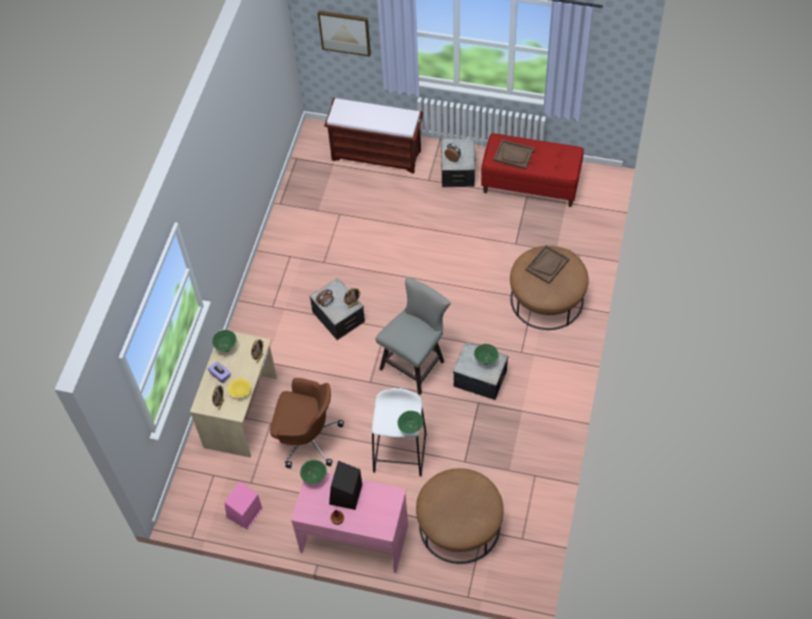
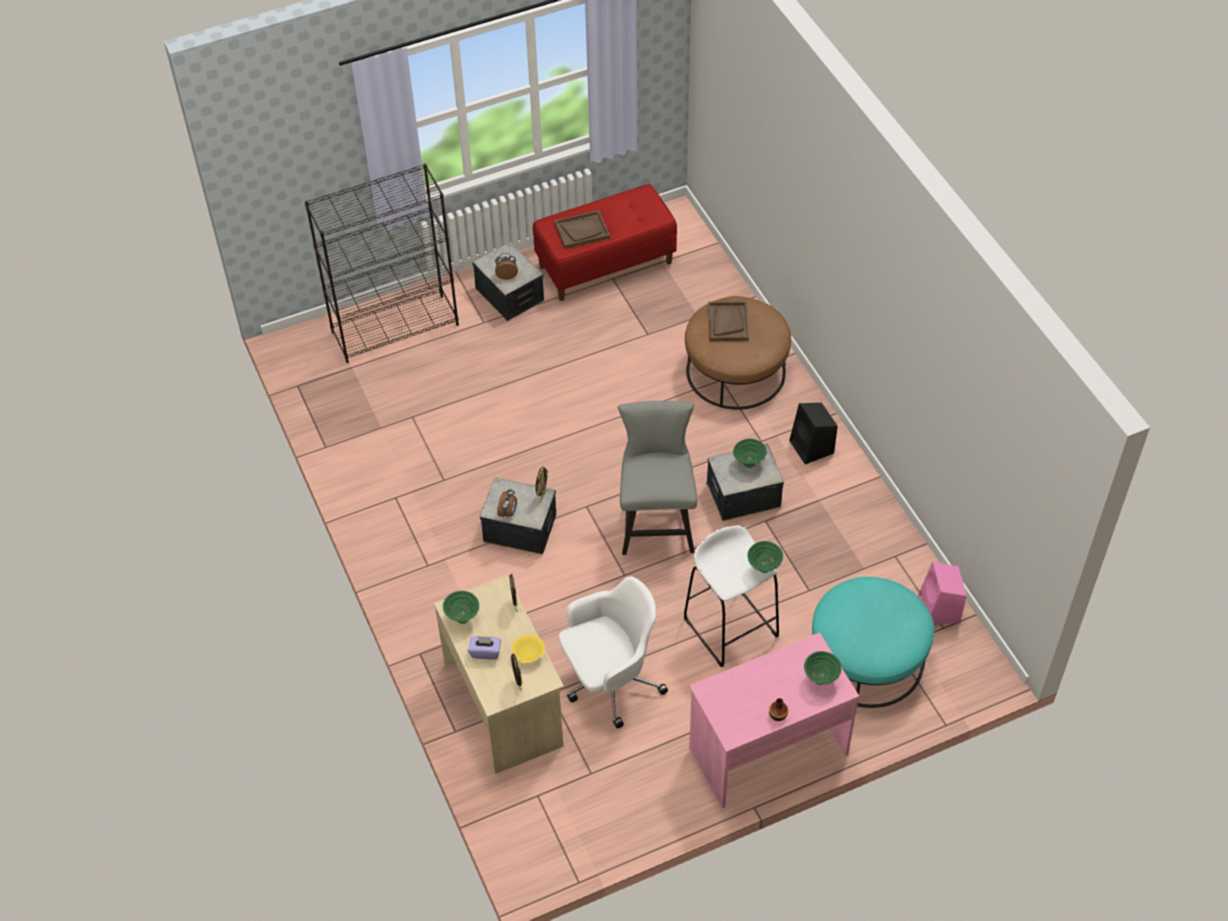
camera: 40 degrees left, 5 degrees down
pink speaker [224,482,262,530] -> pink speaker moved to [918,562,967,625]
brown office chair [270,378,344,468] -> white office chair [559,576,668,728]
green bowl [300,460,327,484] -> green bowl moved to [804,651,841,685]
picture [318,11,371,57] -> none
brown bench [324,98,423,174] -> black bookcase [305,164,459,363]
black speaker [329,461,362,510] -> black speaker moved to [789,403,838,464]
brown ottoman [416,468,504,564] -> turquoise ottoman [812,577,934,708]

